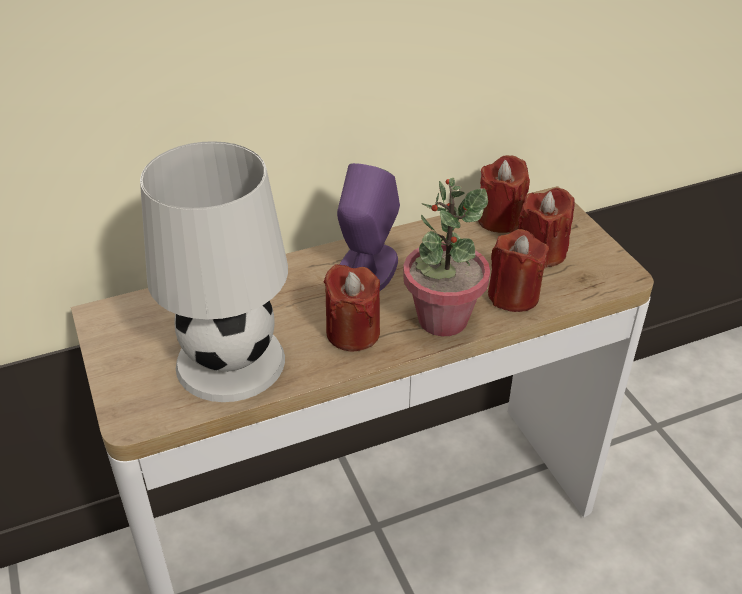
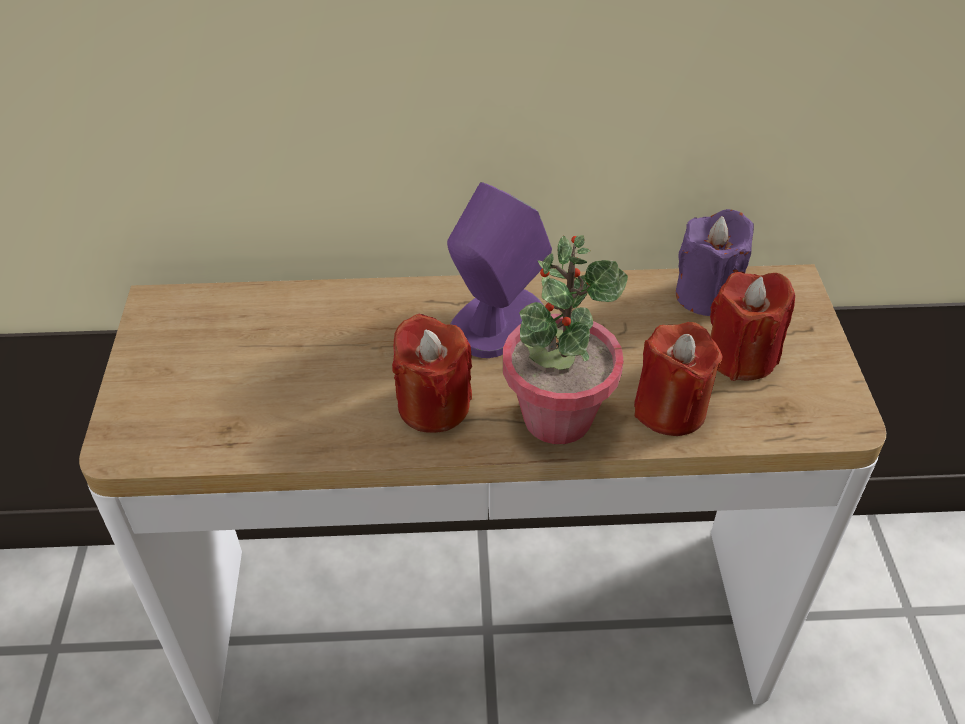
camera: 20 degrees right, 5 degrees up
white table lamp [140,141,288,402] -> none
red candle [478,155,530,233] -> purple candle [676,209,754,316]

